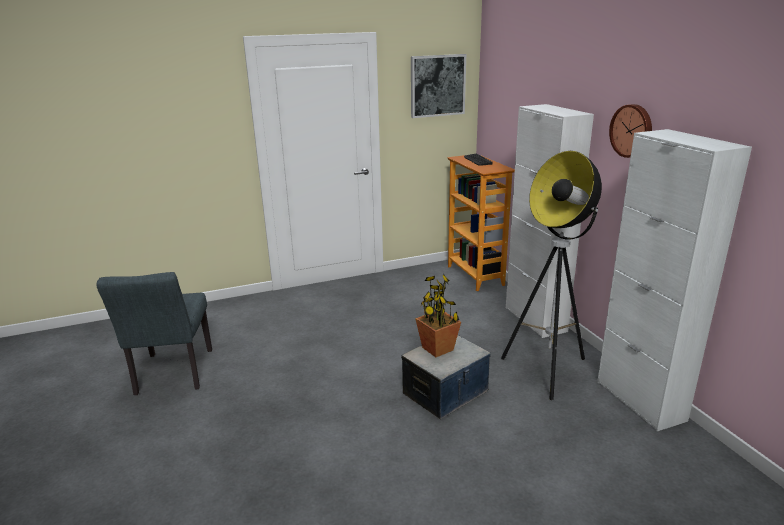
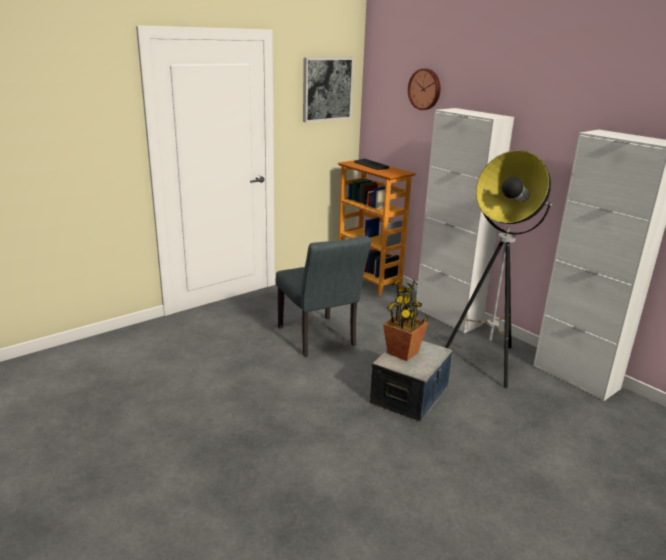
camera: 20 degrees left, 0 degrees up
grey chair [96,272,212,395] -> grey chair moved to [276,236,371,357]
wall clock [609,104,652,158] -> wall clock moved to [408,68,440,110]

